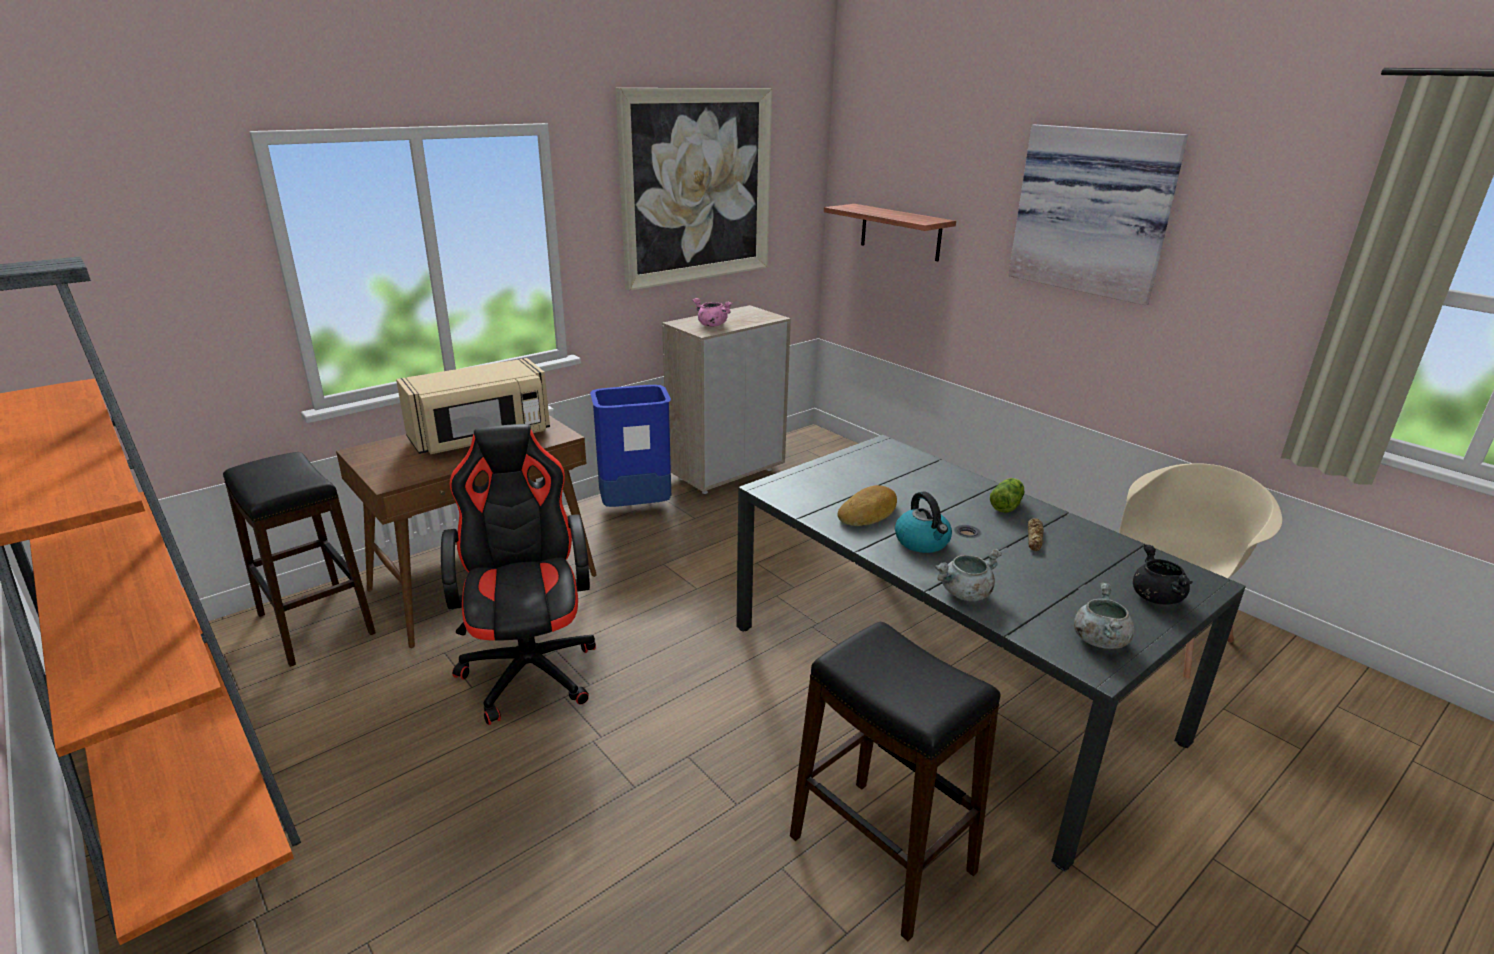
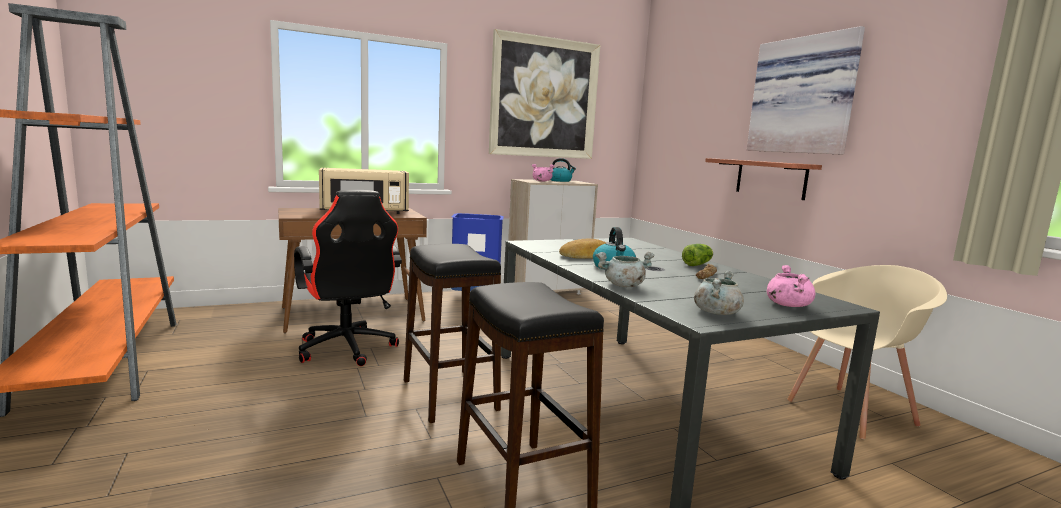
camera: 15 degrees right, 15 degrees down
black stool [223,452,376,667] -> black stool moved to [404,244,501,423]
black office chair [441,424,596,725] -> black office chair turned 150 degrees clockwise [294,190,402,366]
shelf [824,204,956,261] -> shelf moved to [705,158,822,200]
black cooking pot [1133,544,1193,604] -> pink cooking pot [767,265,815,307]
none -> kettle [550,158,576,182]

